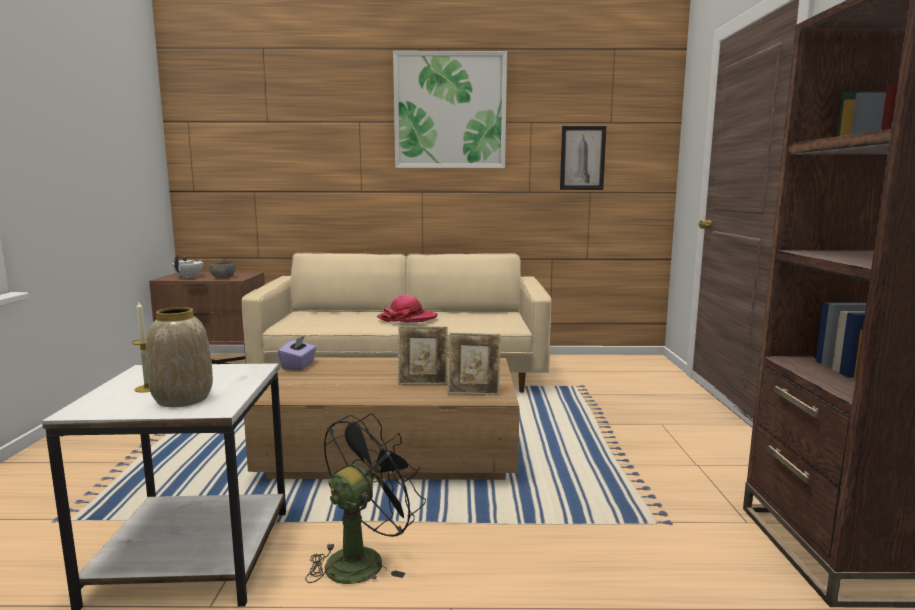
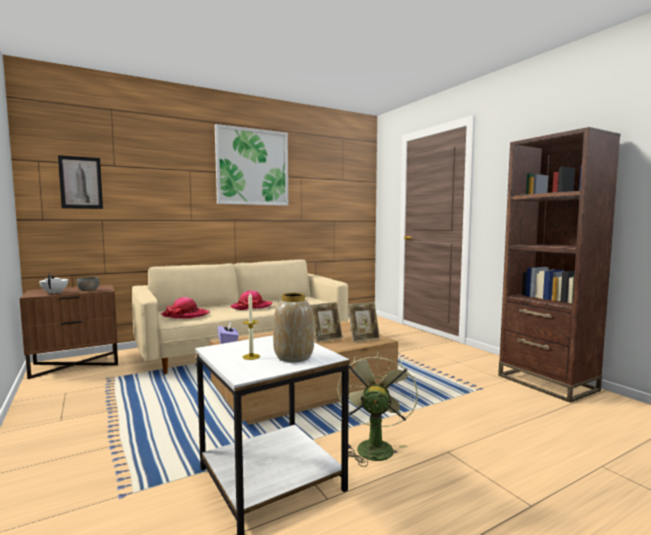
camera: 30 degrees left, 5 degrees down
black fan [305,413,426,584] -> green fan [338,351,418,467]
picture [560,126,606,190] -> picture moved to [58,155,103,209]
none -> hat [161,297,210,319]

